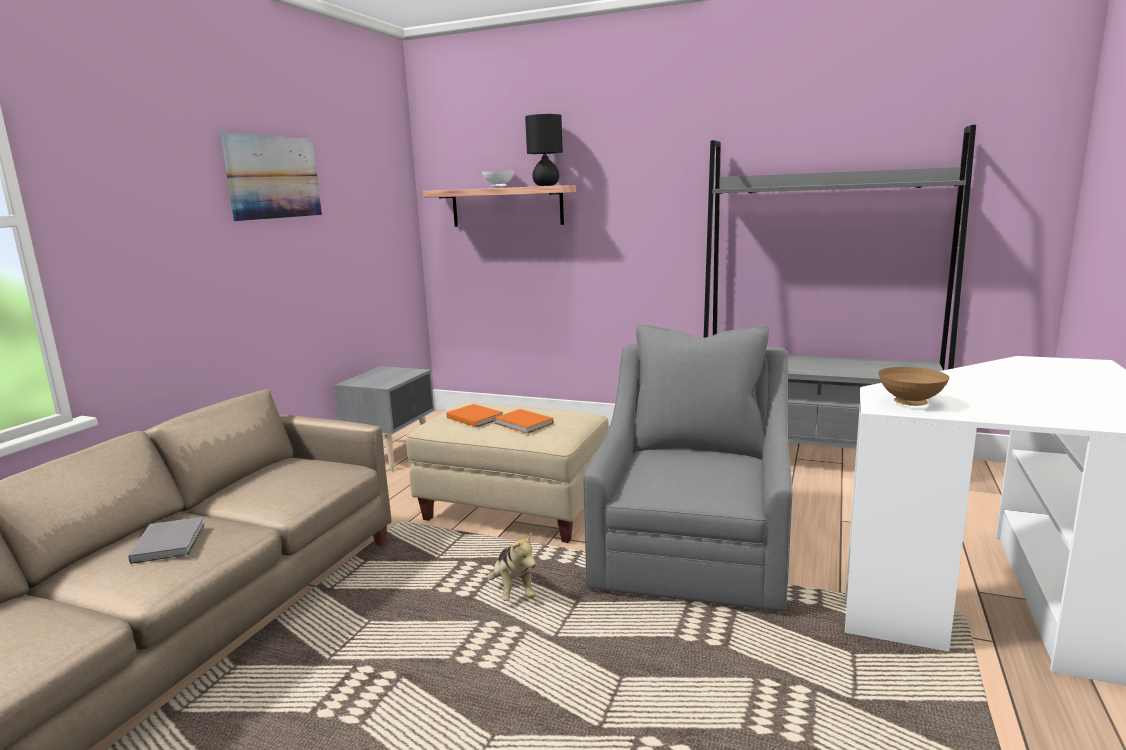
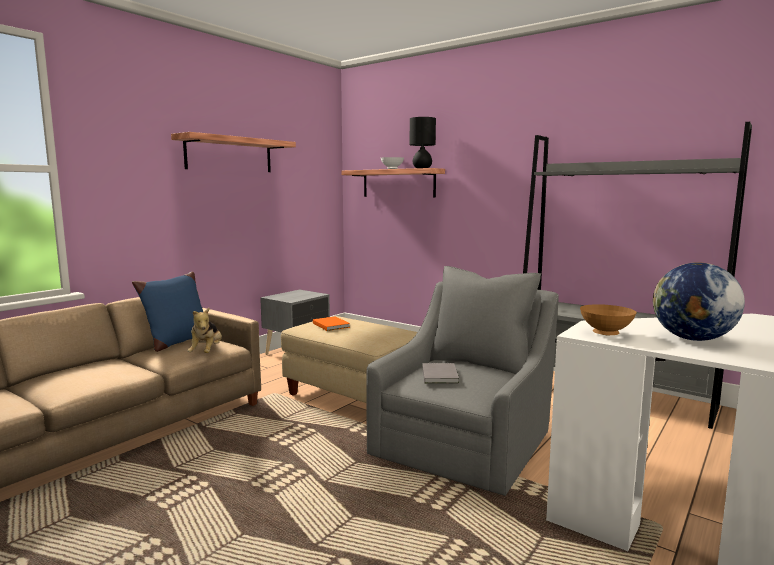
camera: 15 degrees right, 5 degrees down
grey book [128,517,205,564] -> grey book moved to [422,363,459,384]
picture [220,133,322,221] -> shelf [171,132,296,172]
plush toy [487,532,536,601] -> plush toy moved to [188,308,222,353]
orange book [494,409,553,433] -> none
none -> blue pillow [132,271,203,352]
none -> globe [653,262,745,341]

